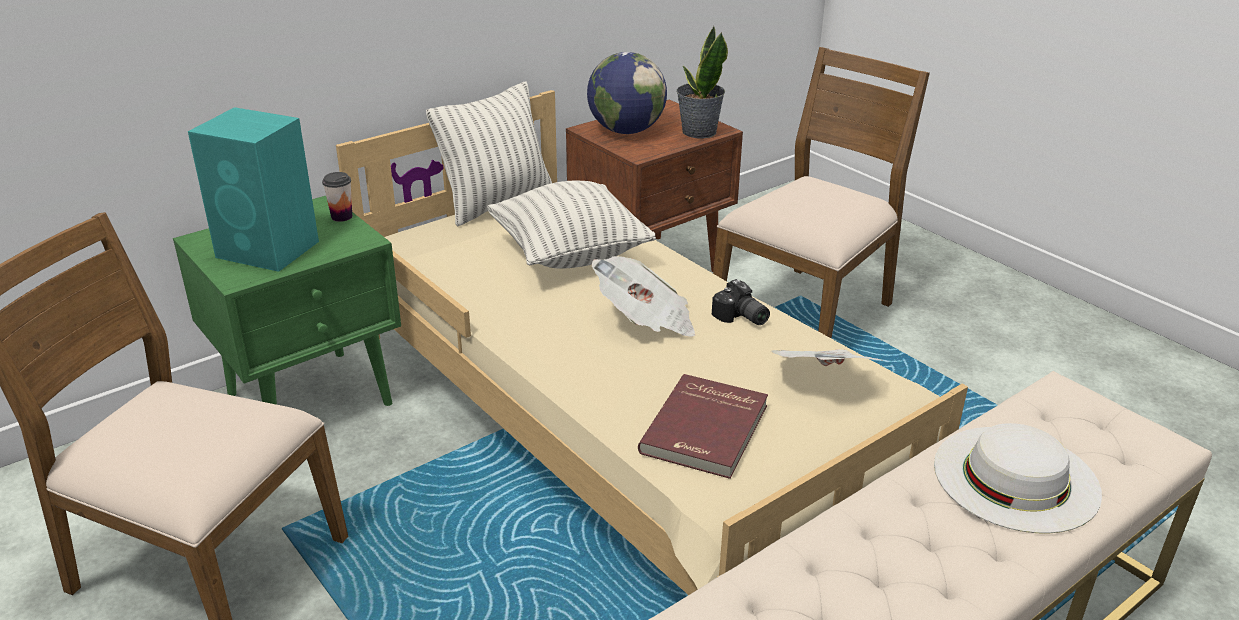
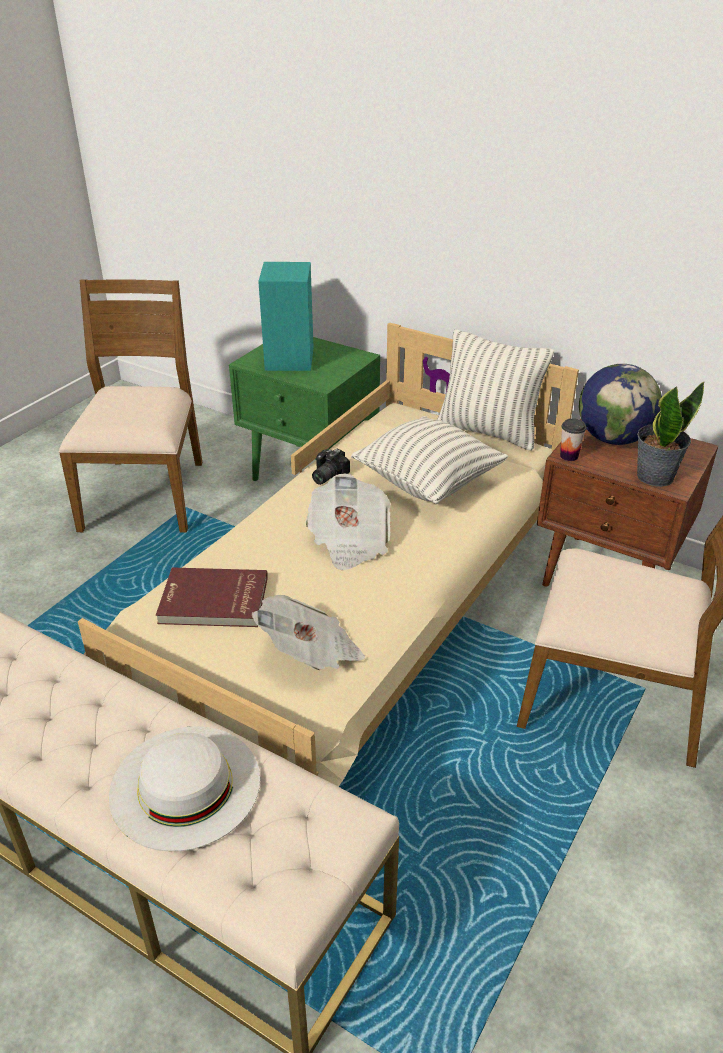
camera: 70 degrees right, 5 degrees up
cup [322,172,352,222] -> cup moved to [560,418,586,461]
camera [712,279,770,325] -> camera moved to [312,449,350,485]

